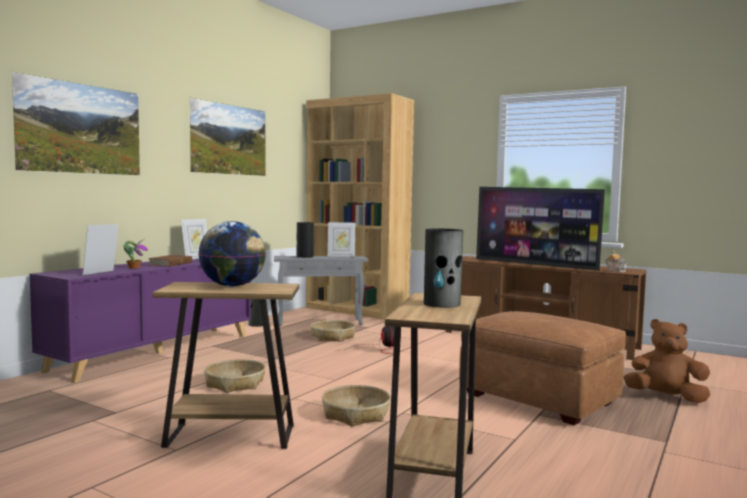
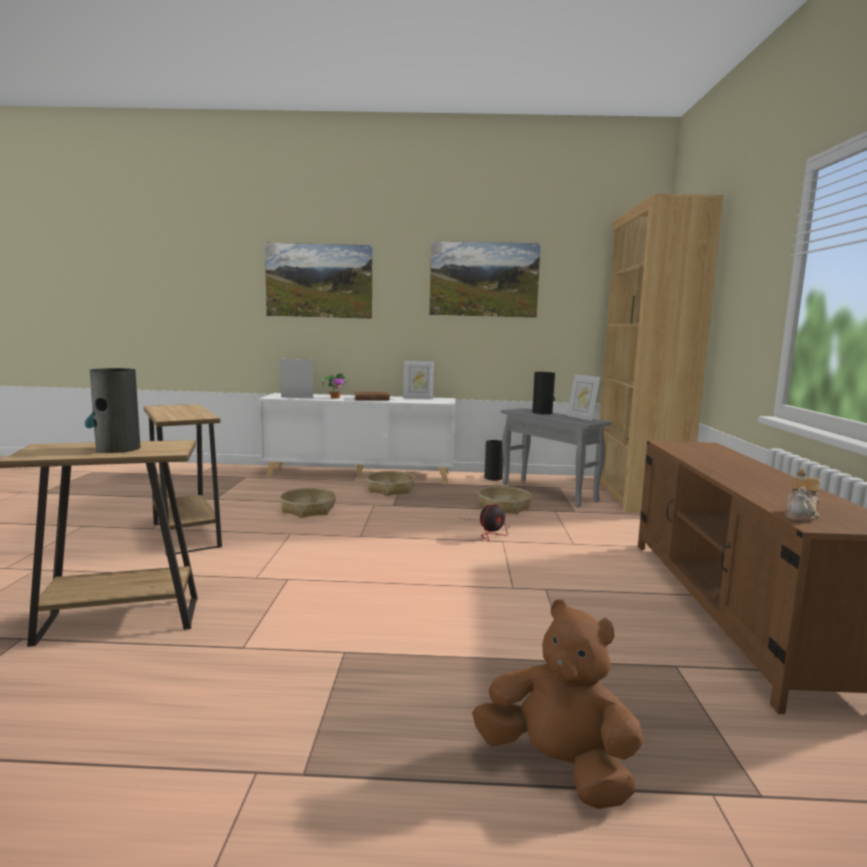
camera: 60 degrees right, 5 degrees up
purple cabinet [30,259,251,383] -> white cabinet [259,393,455,483]
globe [198,221,266,287] -> none
basket [322,385,391,426] -> basket moved to [366,471,415,496]
brown ottoman [459,311,626,425] -> none
television [476,187,605,271] -> none
brown plush toy [624,319,710,403] -> brown plush toy turned 45 degrees counterclockwise [472,599,644,809]

